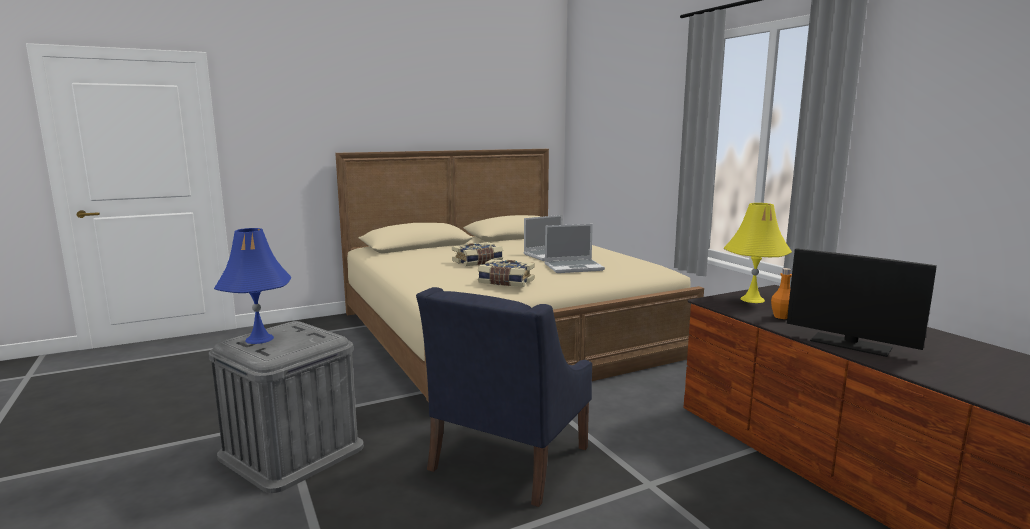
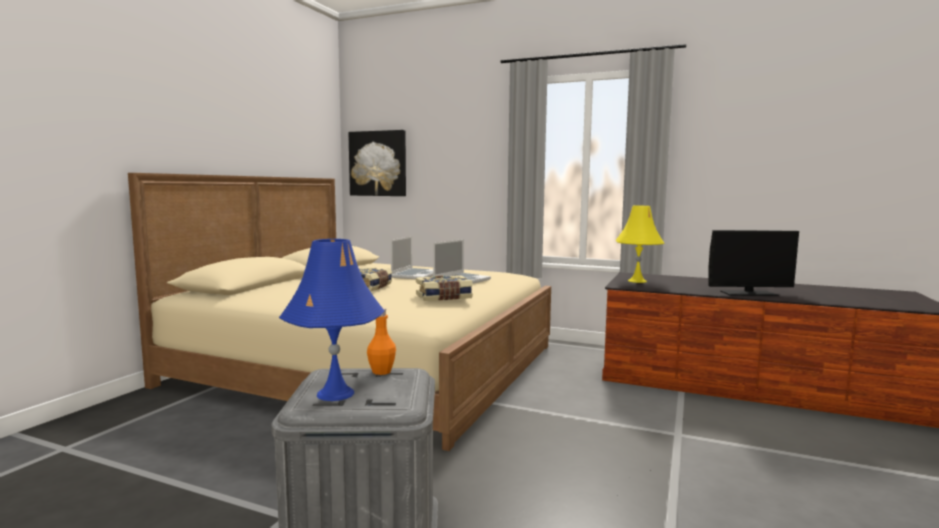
camera: 40 degrees left, 5 degrees down
blue armchair [416,287,592,507] -> none
orange bottle [771,268,792,319] -> orange bottle moved to [367,308,396,375]
none -> picture [348,130,406,196]

